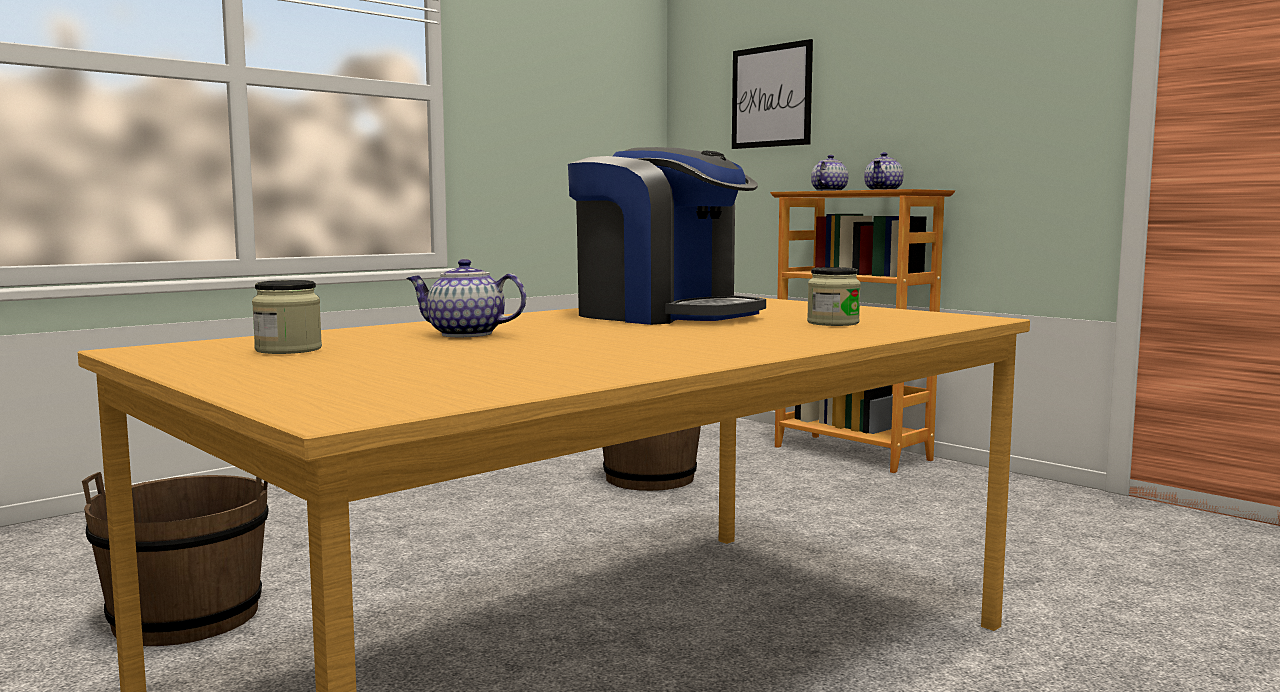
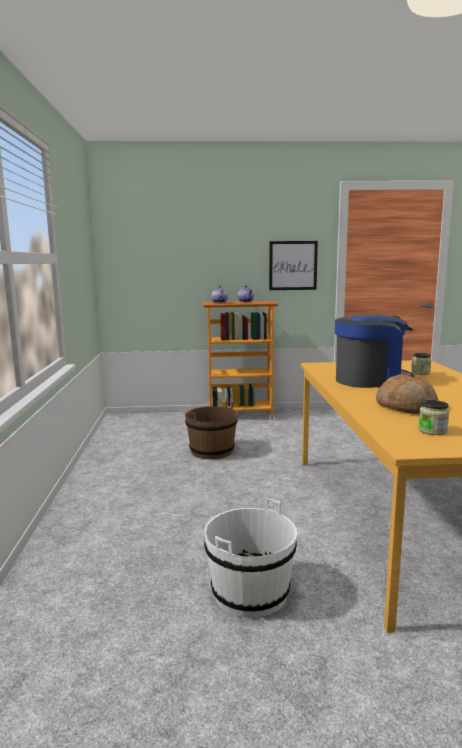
camera: 50 degrees left, 5 degrees up
brown bucket [82,472,269,646] -> white bucket [204,498,297,618]
teapot [406,259,526,337] -> bread [376,374,438,414]
picture [732,39,813,149] -> picture moved to [269,241,318,290]

